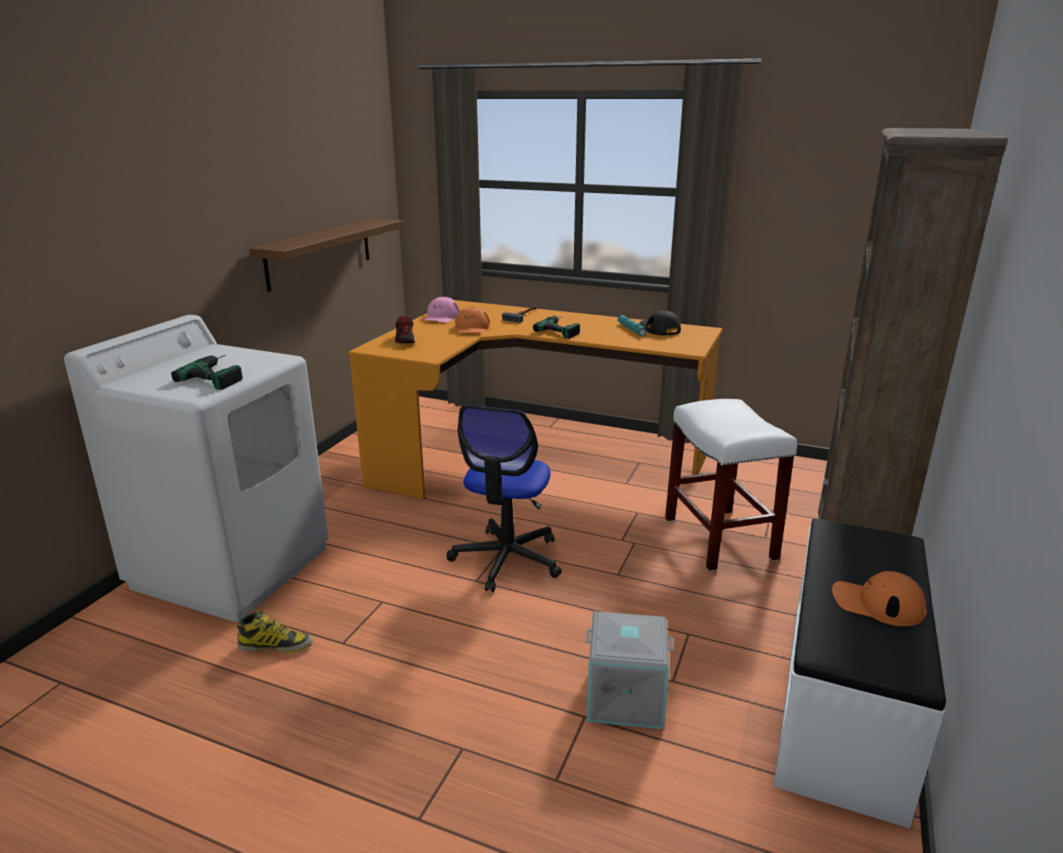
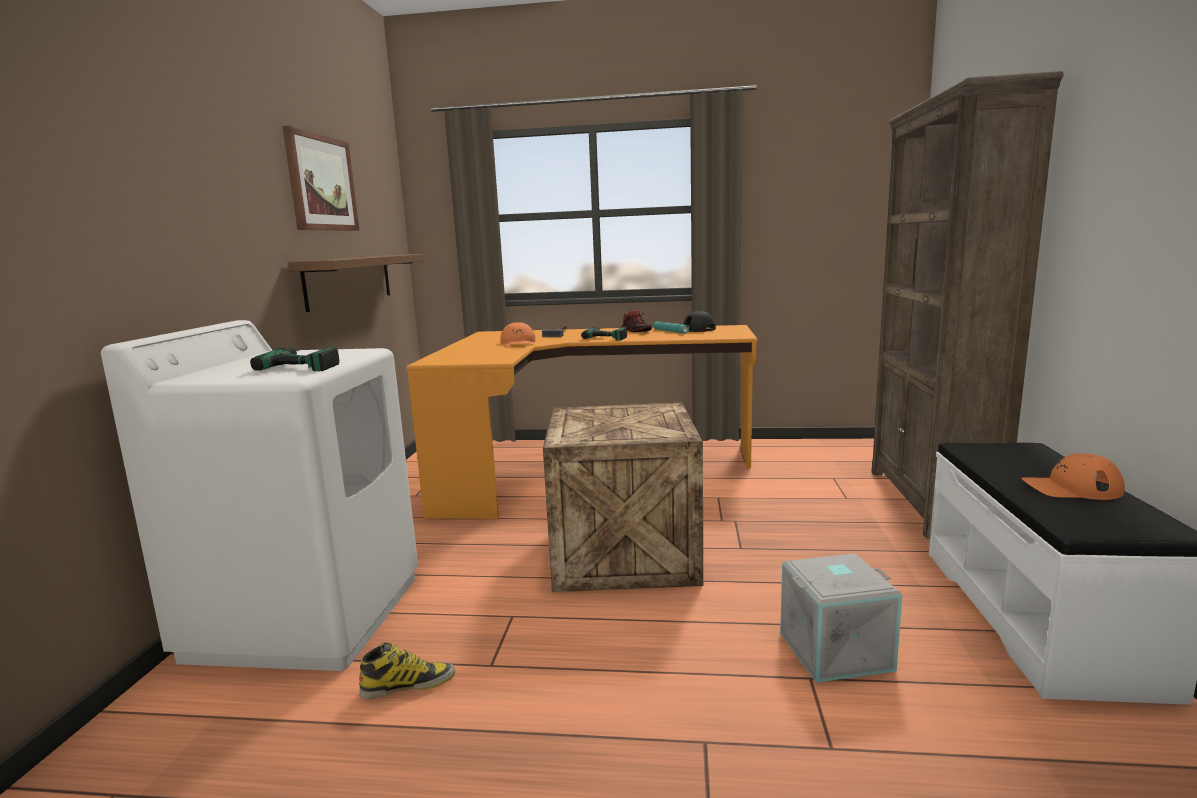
camera: 15 degrees left, 10 degrees down
shoe [395,316,415,343] -> shoe moved to [622,310,652,332]
pink cap [422,297,460,323] -> none
office chair [446,405,562,592] -> crate [543,402,703,592]
white stool [665,399,797,572] -> none
none -> picture [282,126,359,231]

